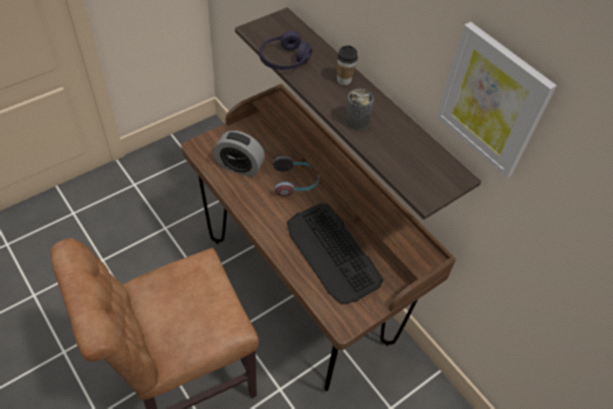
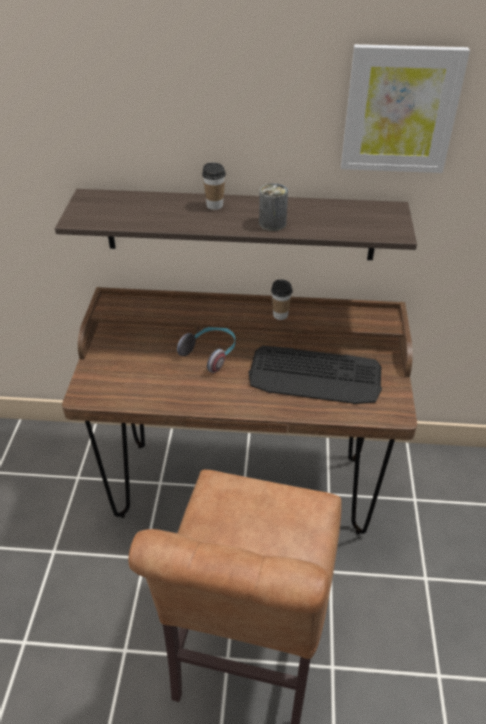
camera: 45 degrees left, 10 degrees down
alarm clock [213,131,265,177] -> none
purple headphones [259,31,312,70] -> none
none -> cup [271,279,293,320]

